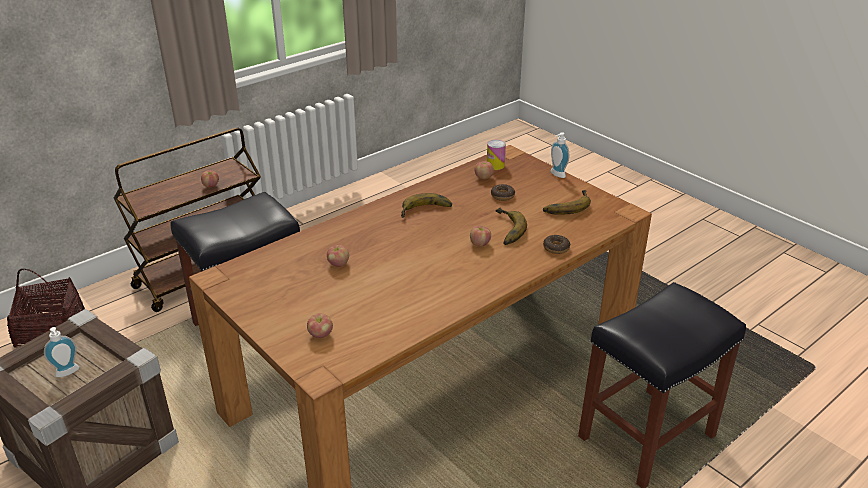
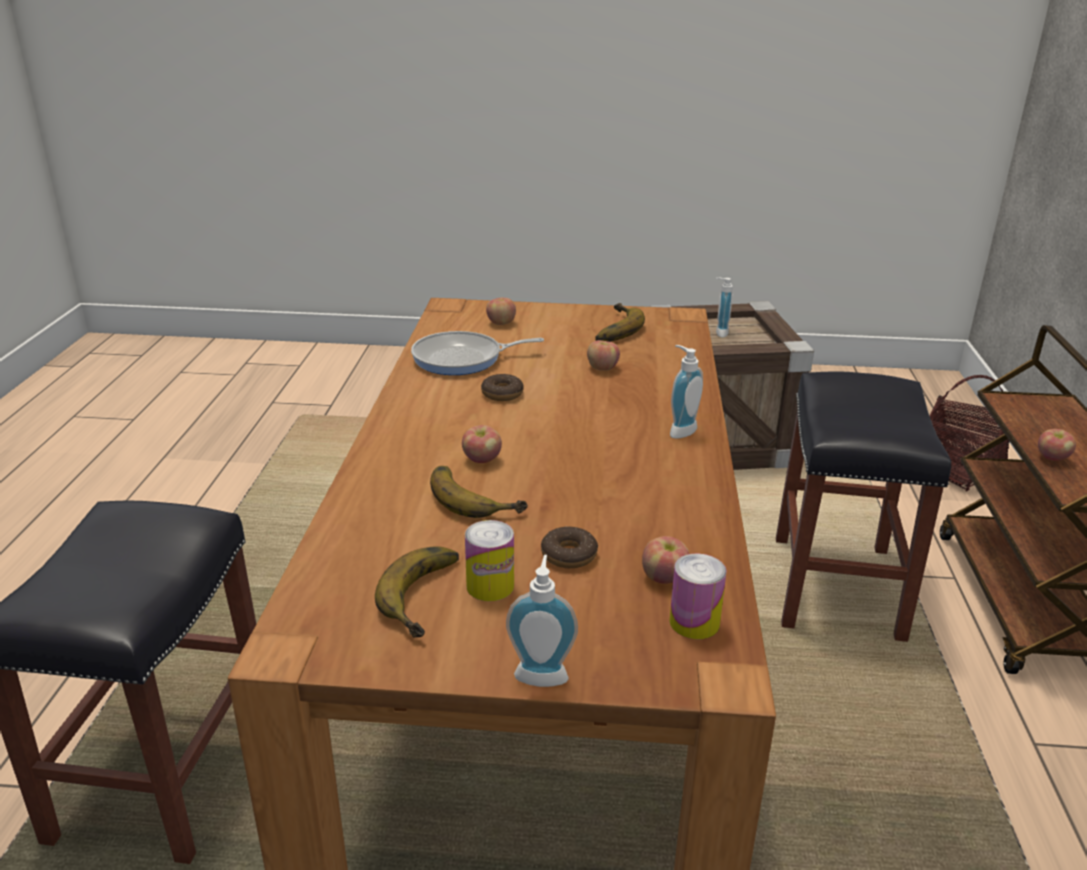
camera: 135 degrees right, 5 degrees down
banana [401,193,452,218] -> banana moved to [595,303,645,342]
donut [543,235,570,254] -> donut moved to [481,374,524,401]
none -> frying pan [411,331,544,375]
none -> can [465,520,514,601]
none -> soap dispenser [670,345,703,439]

